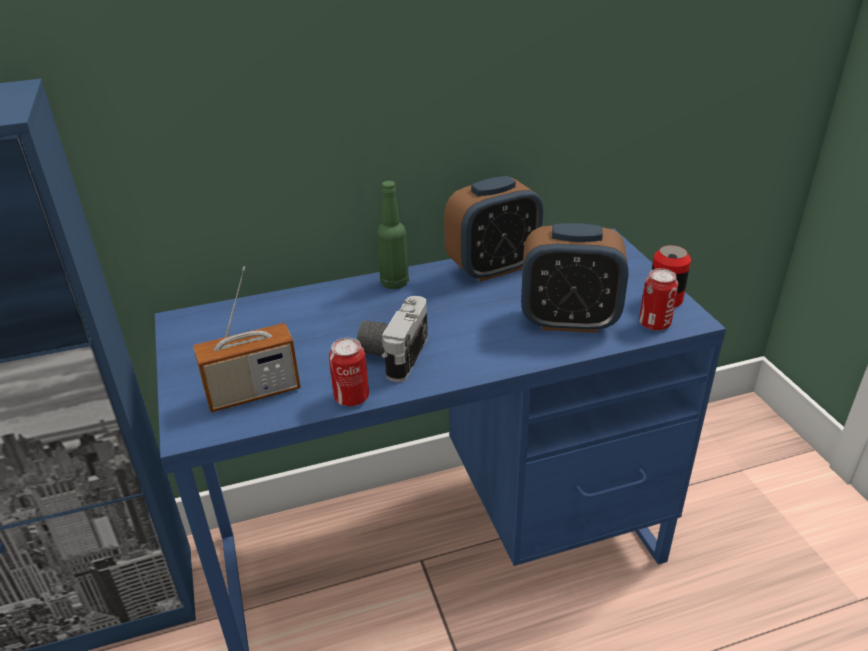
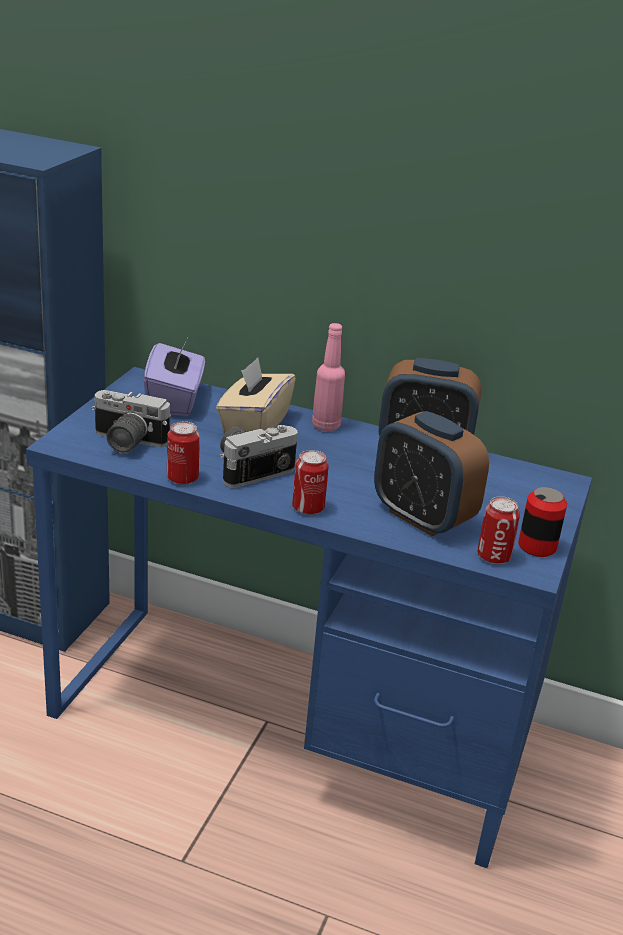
camera: 35 degrees right, 5 degrees down
radio [193,267,301,412] -> camera [91,390,171,453]
green bottle [377,181,409,289] -> pink bottle [312,323,345,431]
none -> purple tissue box [144,338,205,416]
none -> beige tissue box [216,358,296,433]
none -> can [292,450,329,515]

